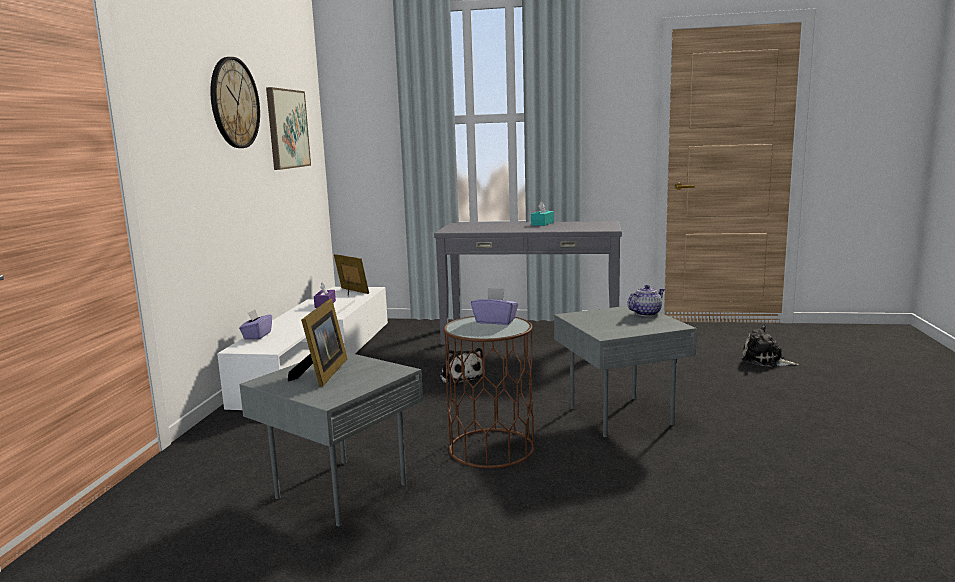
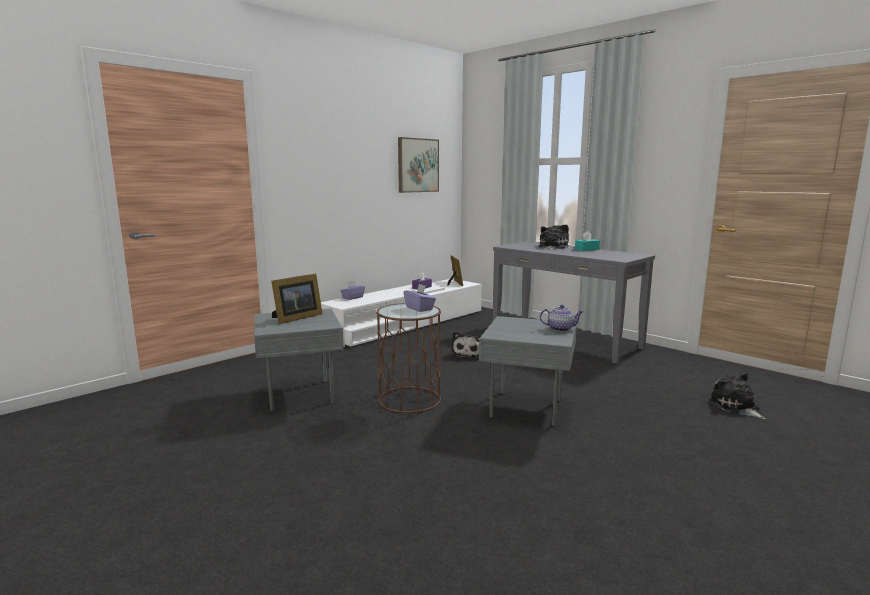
camera: 35 degrees right, 0 degrees up
wall clock [210,57,260,148] -> none
none -> plush toy [538,224,569,250]

